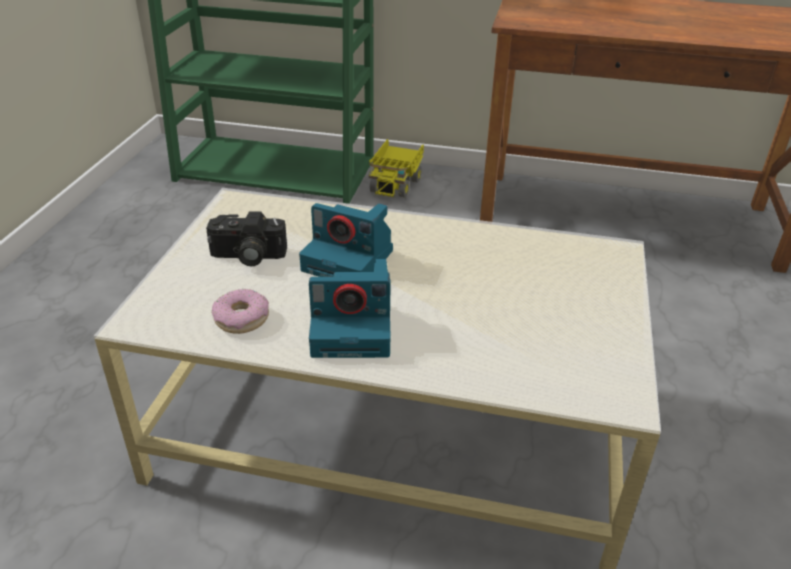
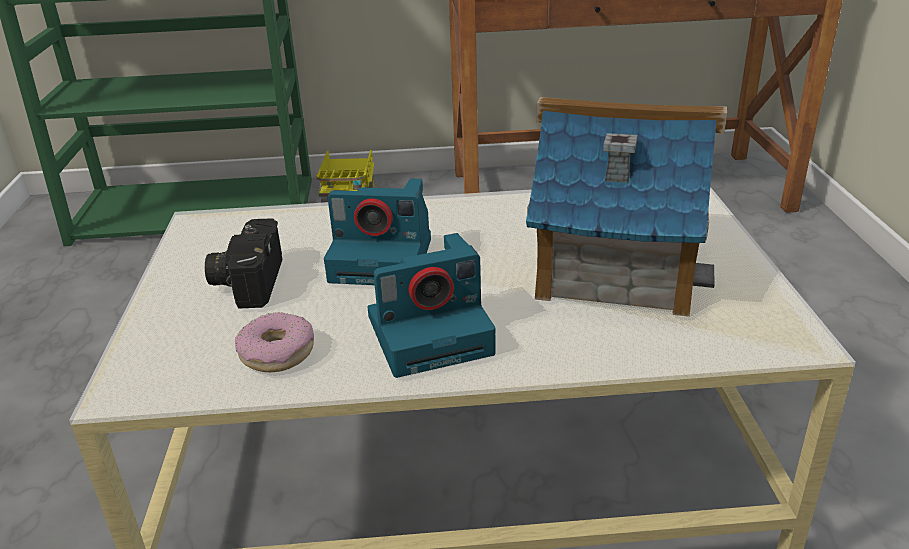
camera: 15 degrees left, 5 degrees down
camera [206,211,287,266] -> camera turned 105 degrees clockwise [205,218,283,309]
none -> toy house [526,97,727,317]

